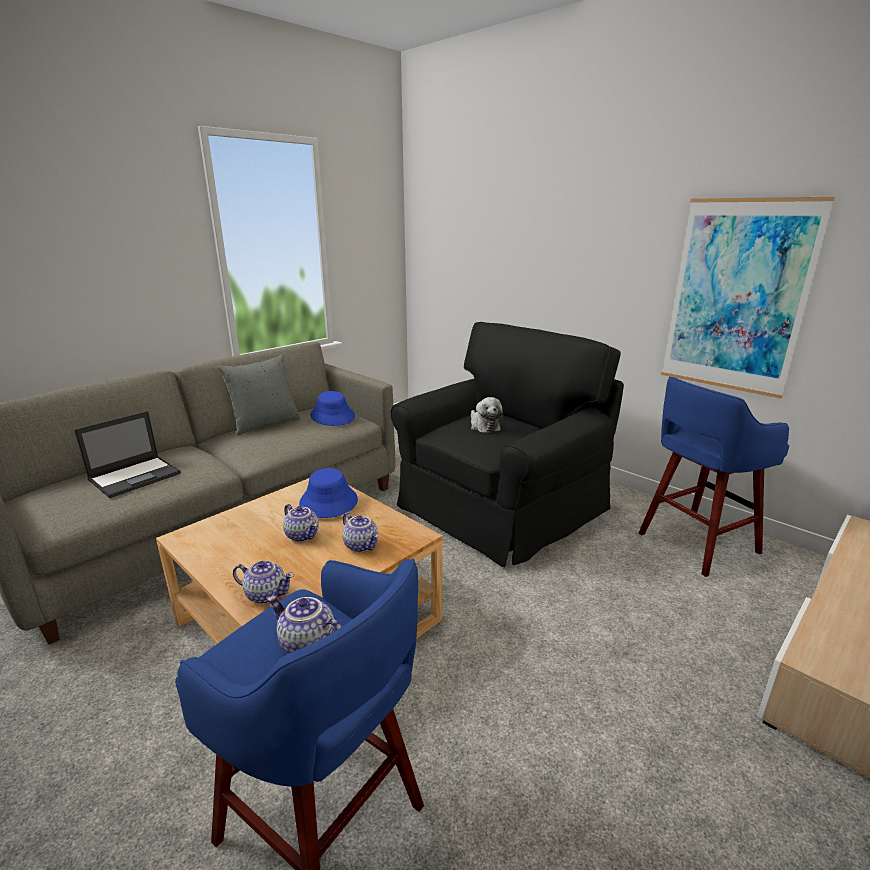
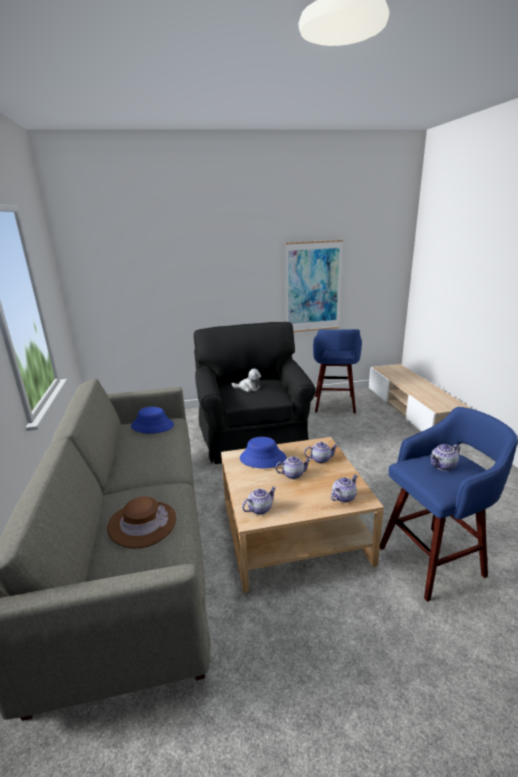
camera: 55 degrees left, 0 degrees up
laptop [74,411,181,498] -> brown hat [107,497,176,549]
grey pillow [217,355,301,436] -> none
none -> teapot [242,486,276,515]

